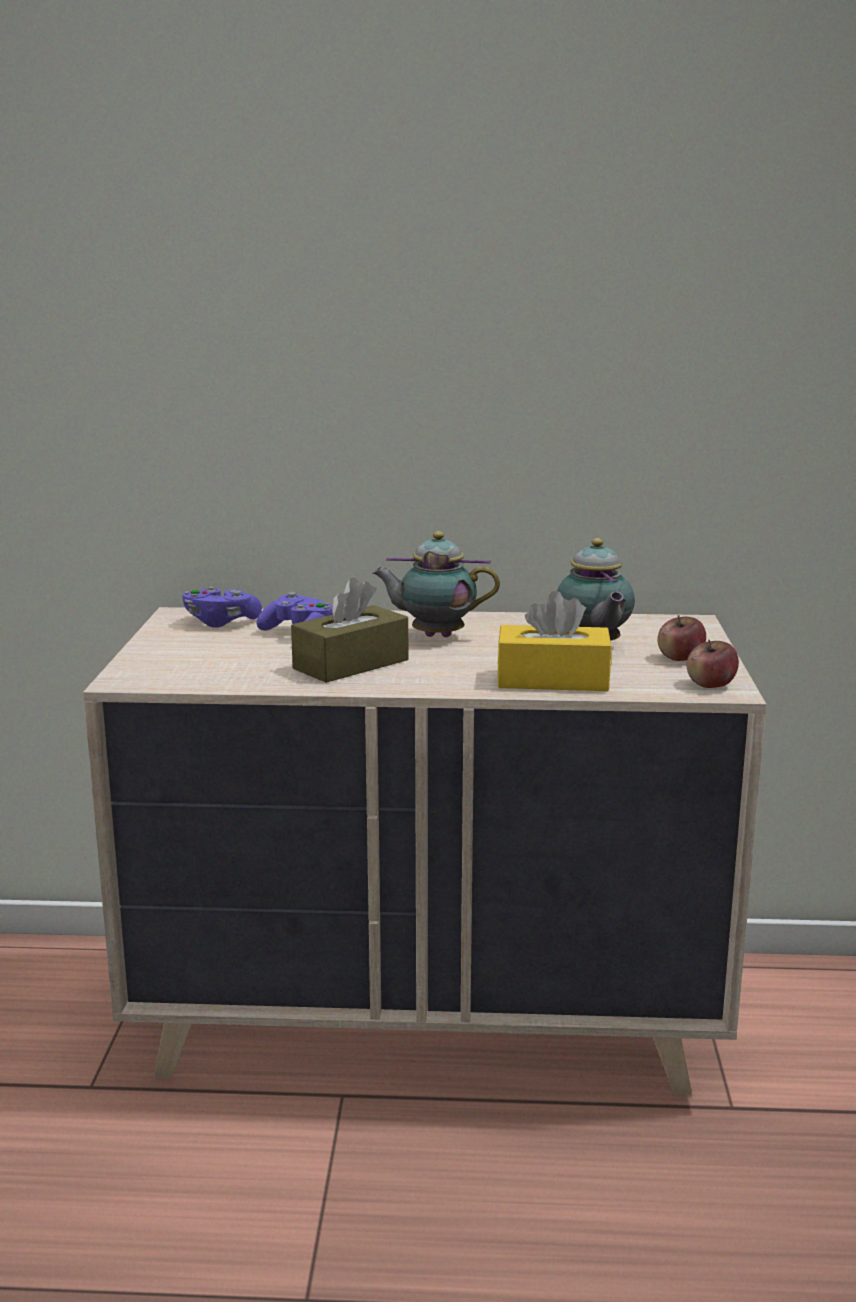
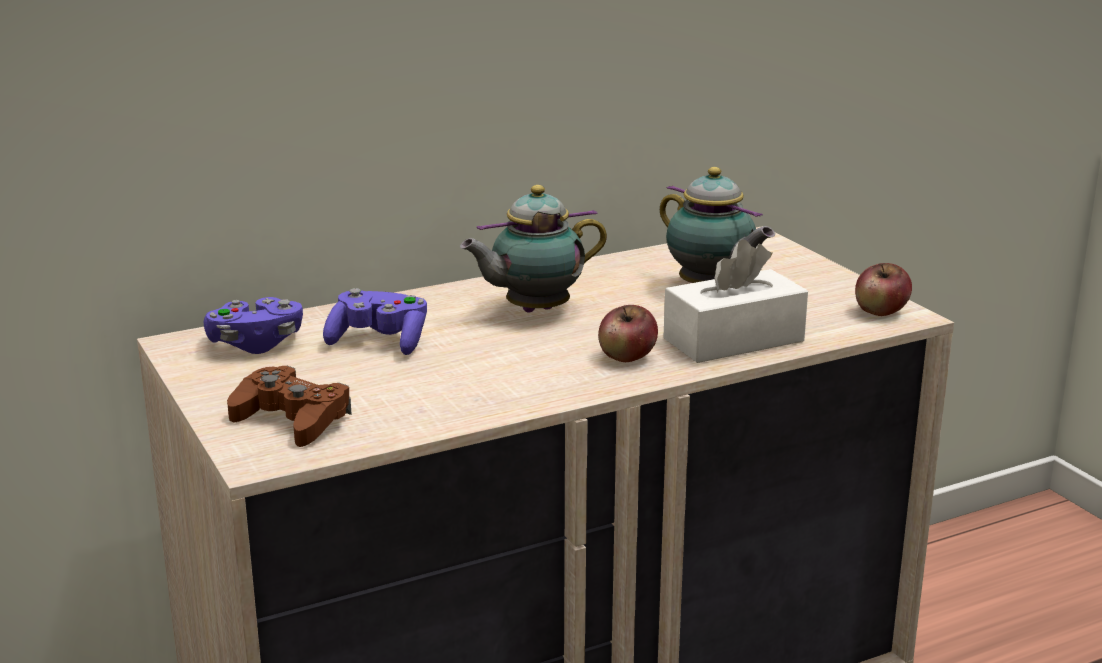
camera: 30 degrees left, 5 degrees up
brown tissue box [291,578,408,683] -> none
yellow tissue box [498,591,612,691] -> white tissue box [663,239,808,363]
apple [658,615,706,661] -> apple moved to [598,305,658,362]
none -> brown game controller [227,366,352,447]

